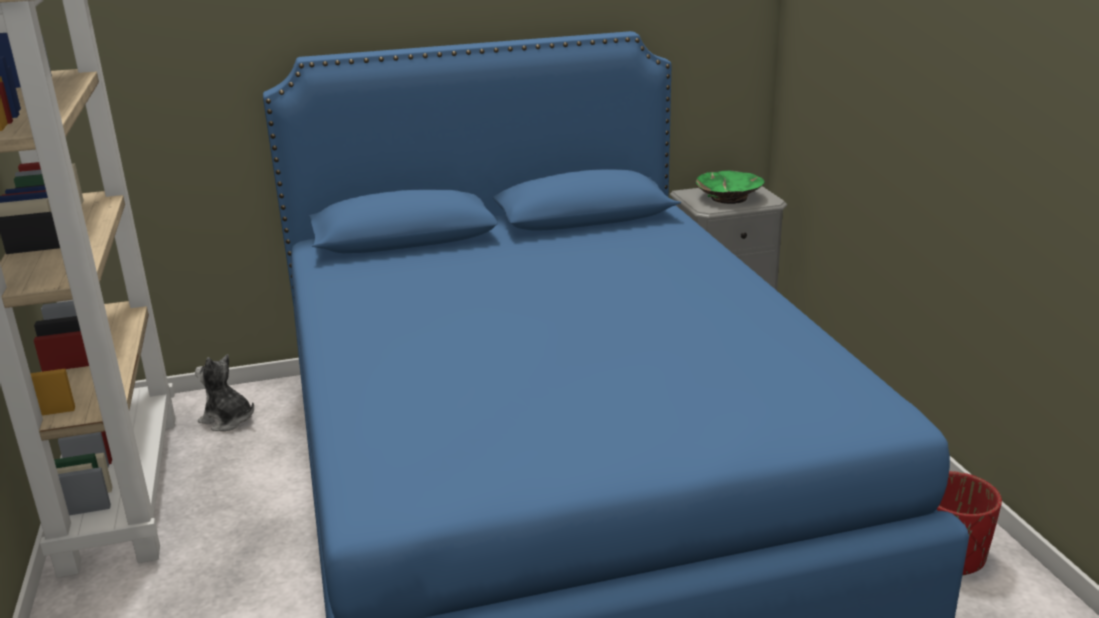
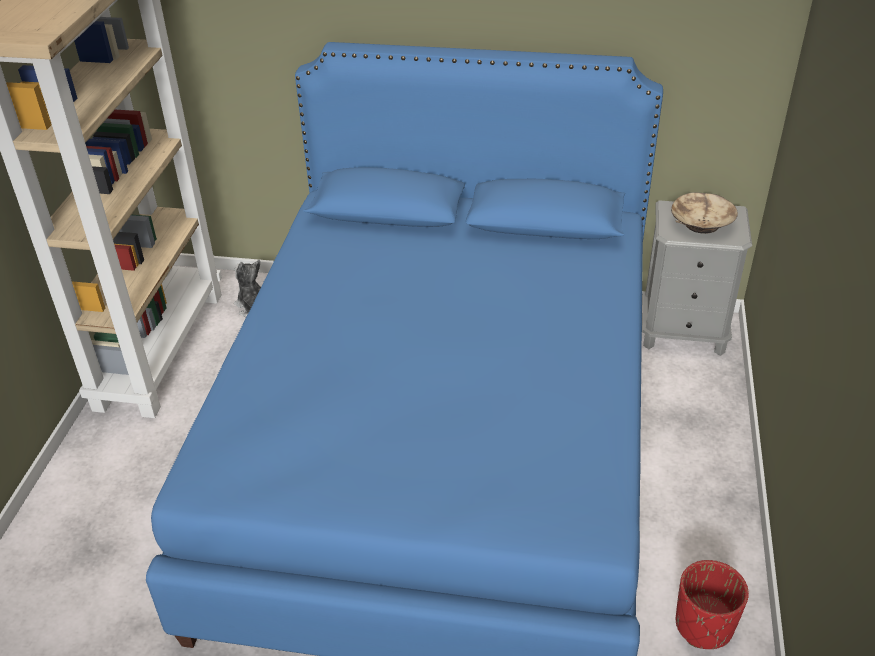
camera: 25 degrees right, 15 degrees up
green bowl [696,170,765,204] -> beige bowl [671,192,738,234]

